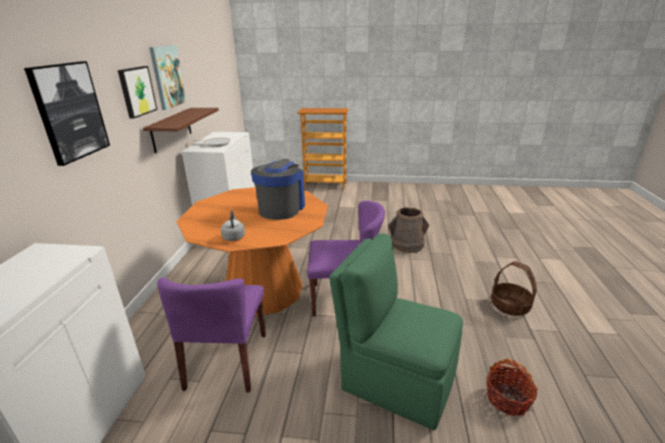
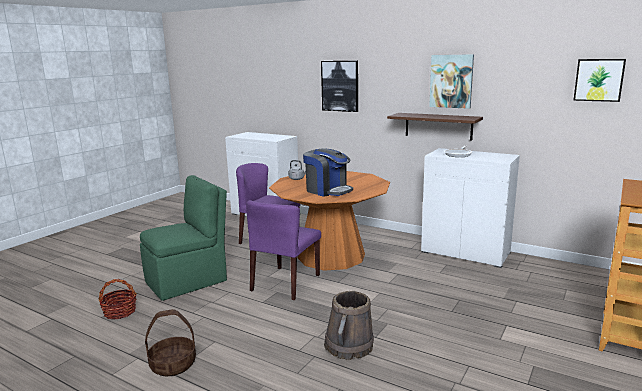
camera: 115 degrees right, 10 degrees down
picture [118,66,157,119] -> picture moved to [573,59,626,102]

